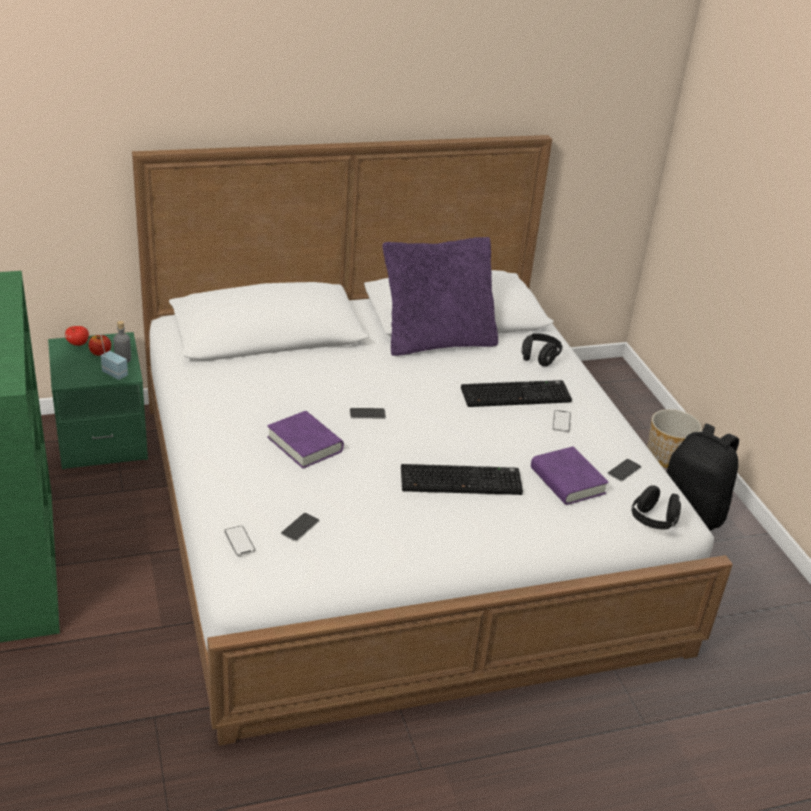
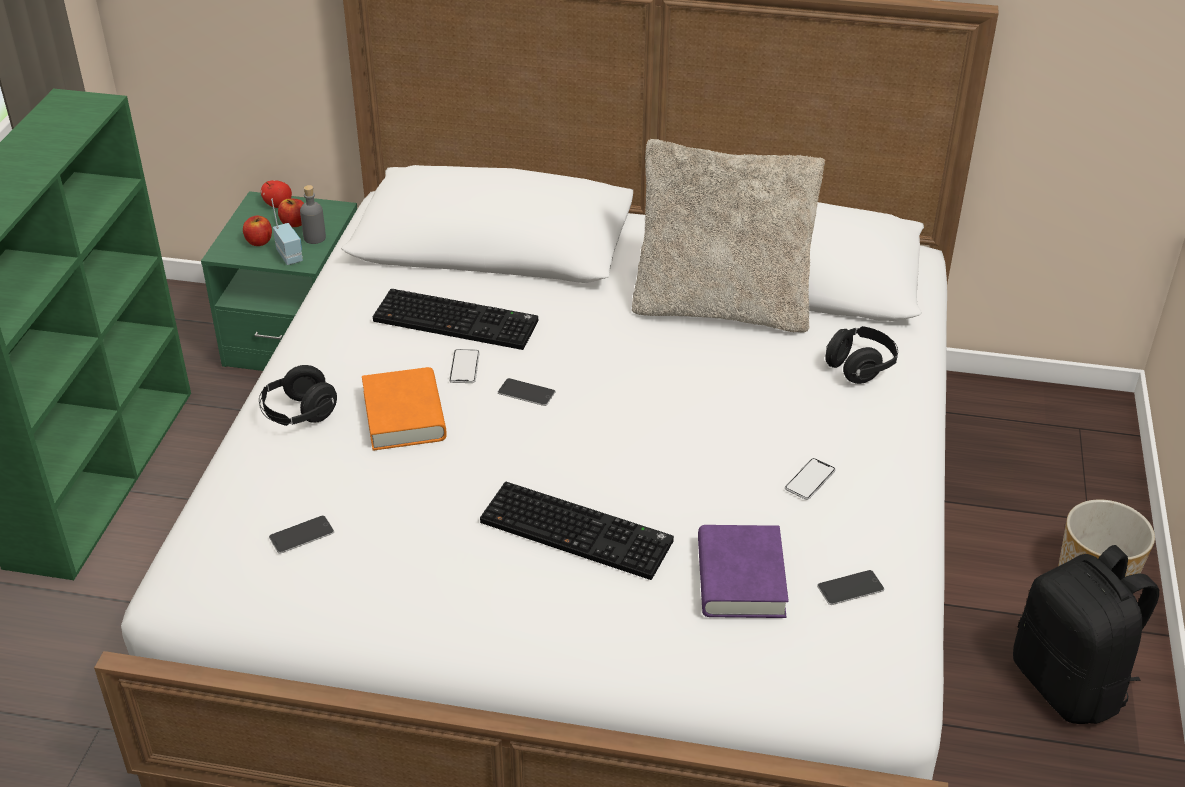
camera: 30 degrees right, 5 degrees up
phone [224,526,256,556] -> phone moved to [449,349,480,383]
purple book [267,411,344,468] -> orange book [362,367,447,451]
purple pillow [382,237,498,356] -> beige pillow [632,139,825,333]
keyboard [461,380,572,407] -> keyboard moved to [373,289,538,350]
black headphones [631,485,681,530] -> black headphones moved to [259,365,337,426]
none -> apple [243,216,272,246]

